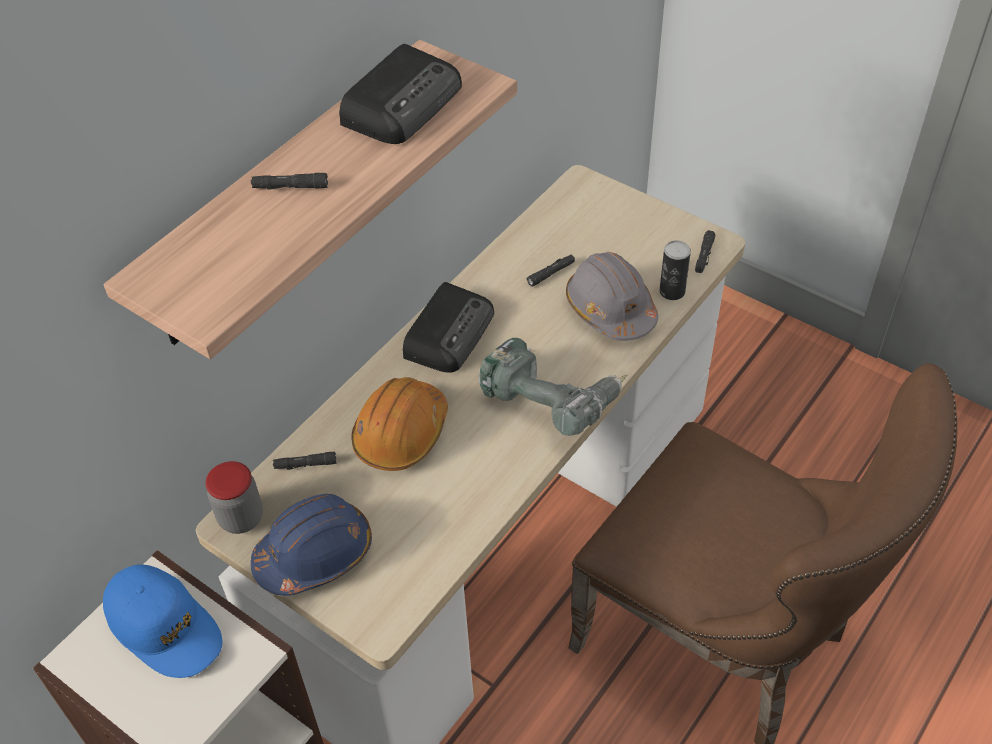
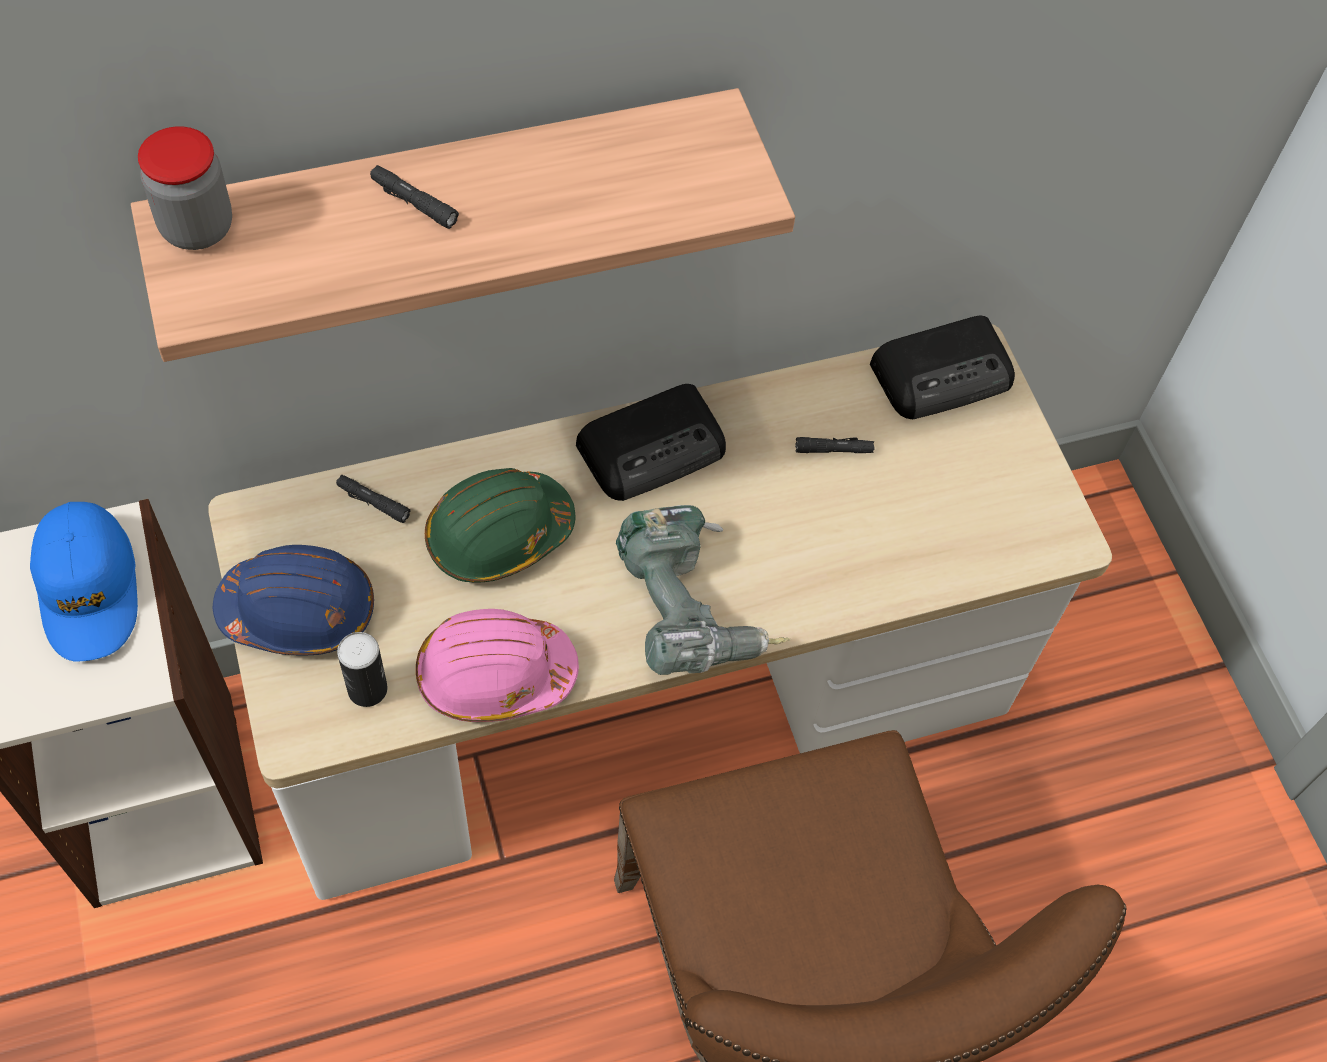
camera: 30 degrees right, 10 degrees up
jar [205,461,263,534] -> jar moved to [138,126,232,250]
radio [339,44,462,144] -> radio moved to [870,316,1015,419]
orange hard hat [351,377,448,471] -> green hard hat [425,468,575,583]
grey hard hat [566,252,658,341] -> none
can [660,240,691,300] -> can moved to [337,632,388,707]
black flashlight [695,230,716,273] -> none
none -> pink hard hat [416,609,579,722]

